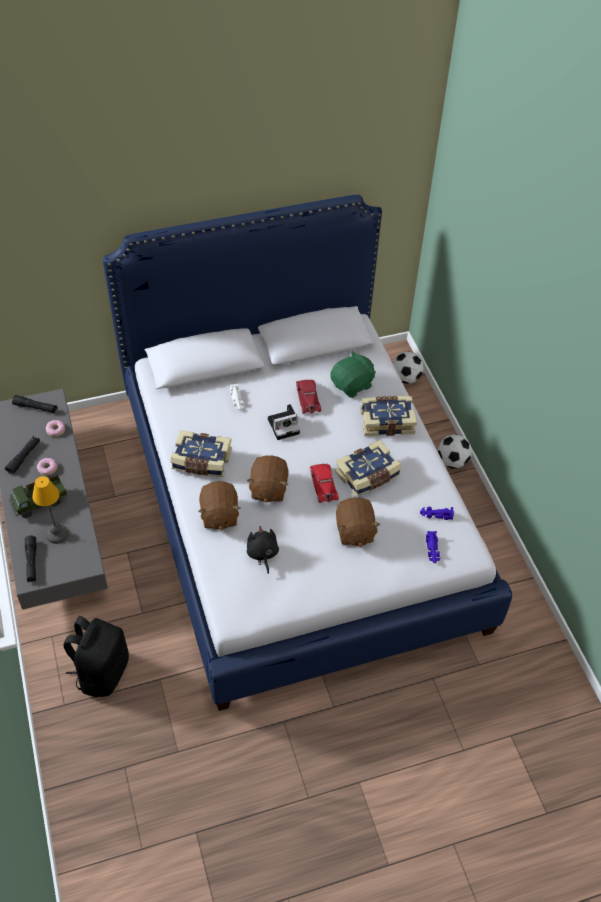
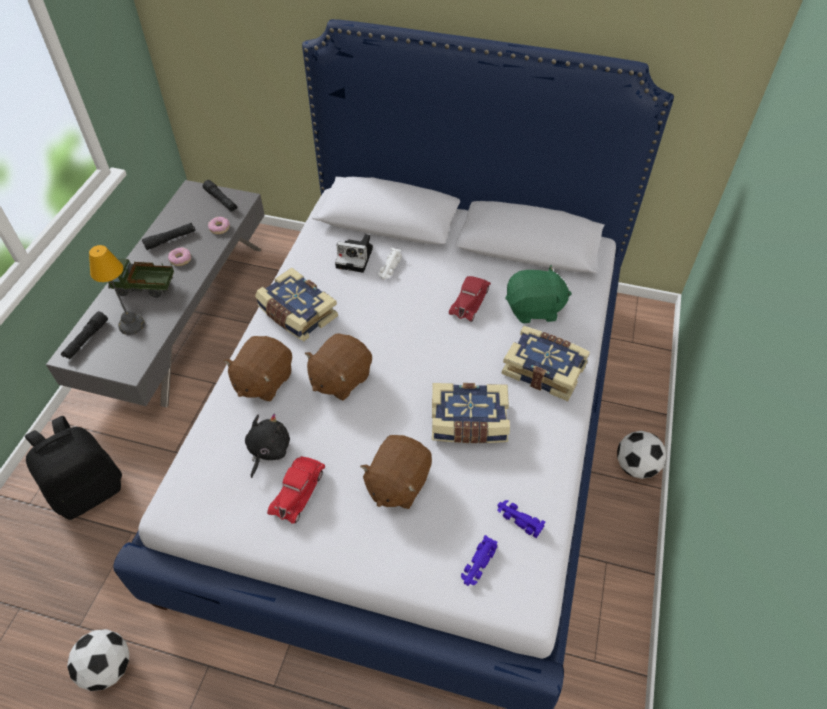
camera: 35 degrees right, 0 degrees up
camera [268,404,300,440] -> camera moved to [335,234,373,273]
red toy car [310,464,339,503] -> red toy car moved to [267,456,325,524]
football [393,351,424,384] -> football moved to [67,629,129,691]

